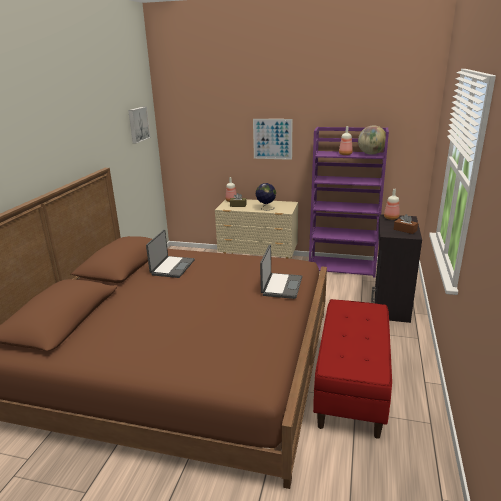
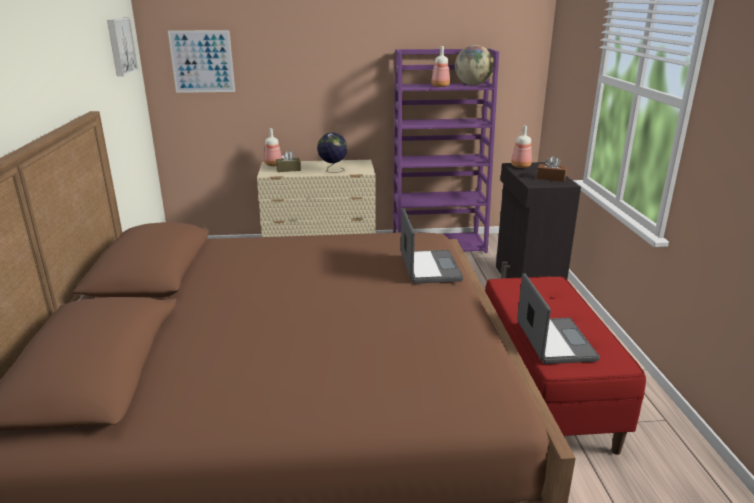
camera: 20 degrees left, 0 degrees up
laptop [146,230,195,278] -> laptop moved to [517,273,600,364]
picture [253,119,293,160] -> picture moved to [168,30,235,93]

